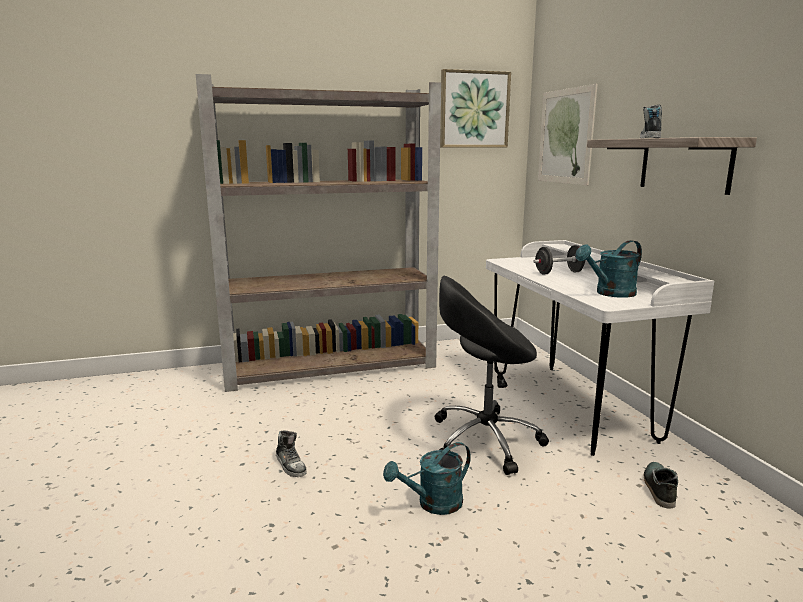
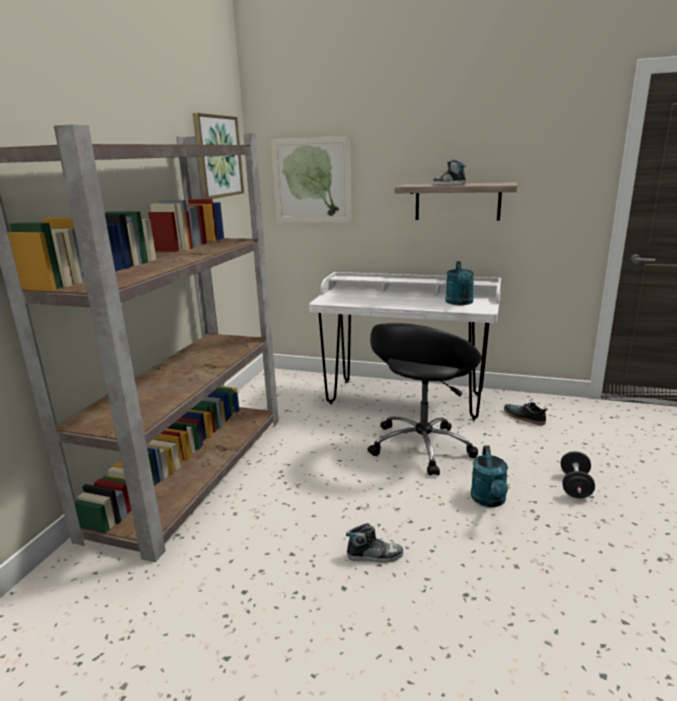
camera: 55 degrees left, 5 degrees up
black dumbbell [534,245,585,275] -> black dumbbell moved to [561,451,595,498]

